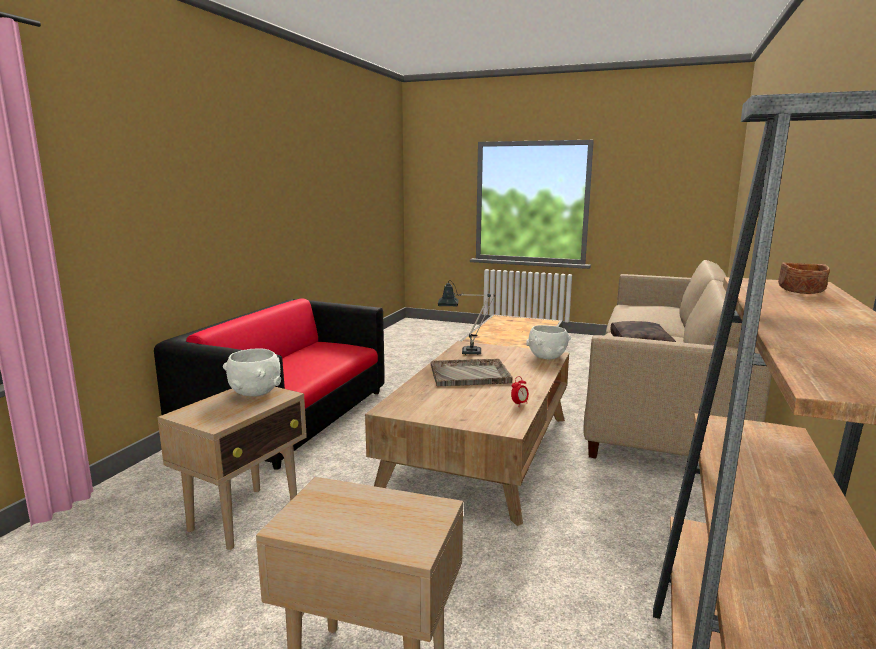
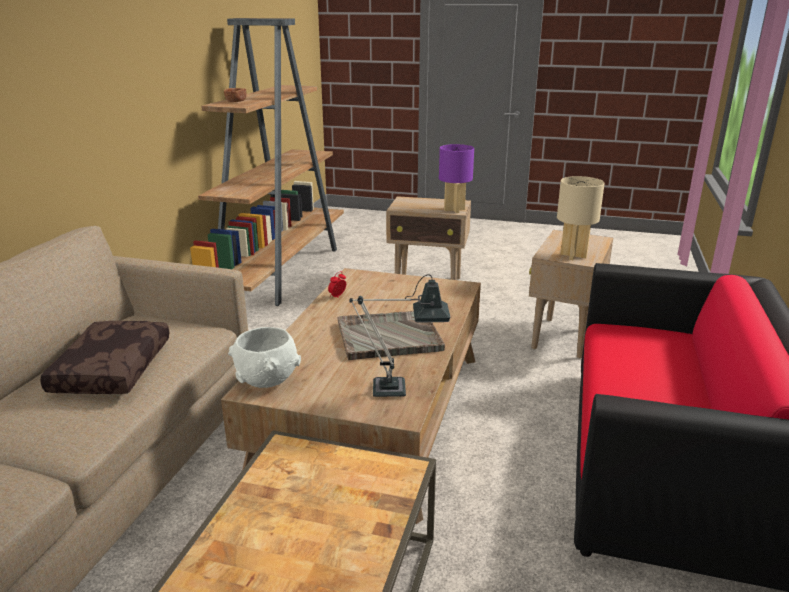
camera: 175 degrees right, 10 degrees up
white bowl [223,348,281,397] -> beige table lamp [557,176,605,260]
none -> purple table lamp [439,144,474,213]

